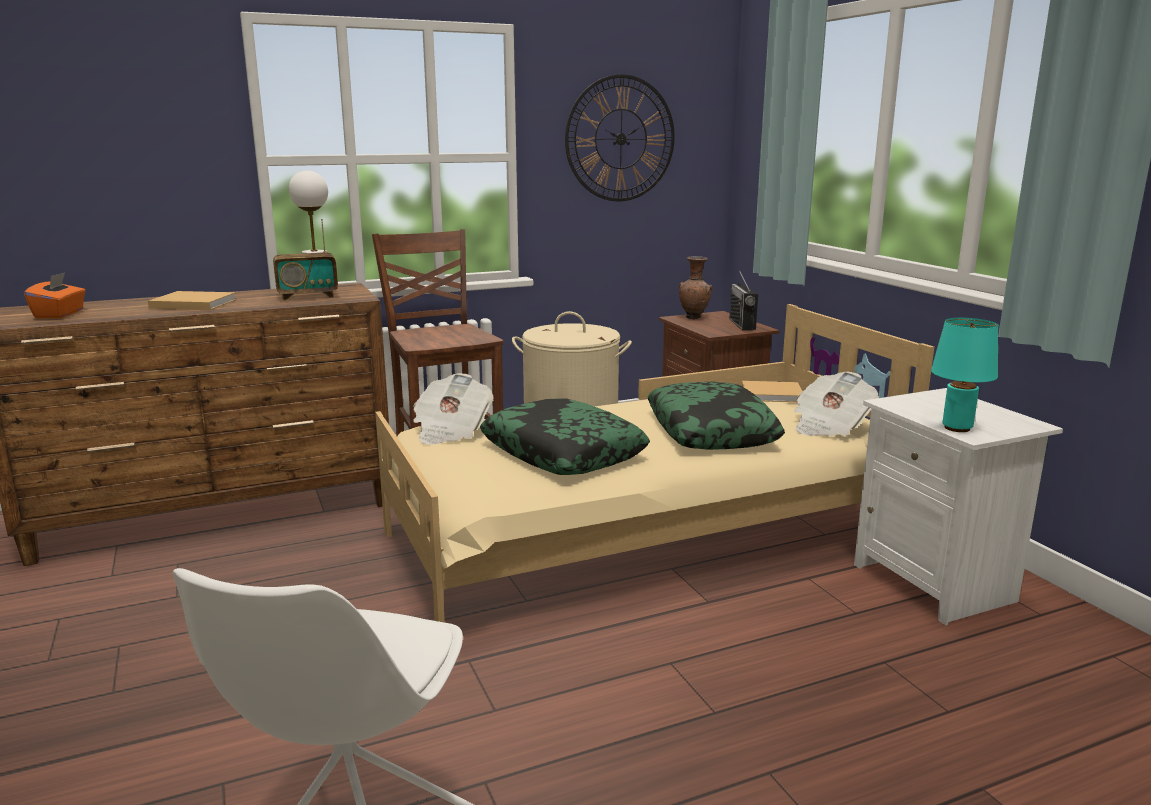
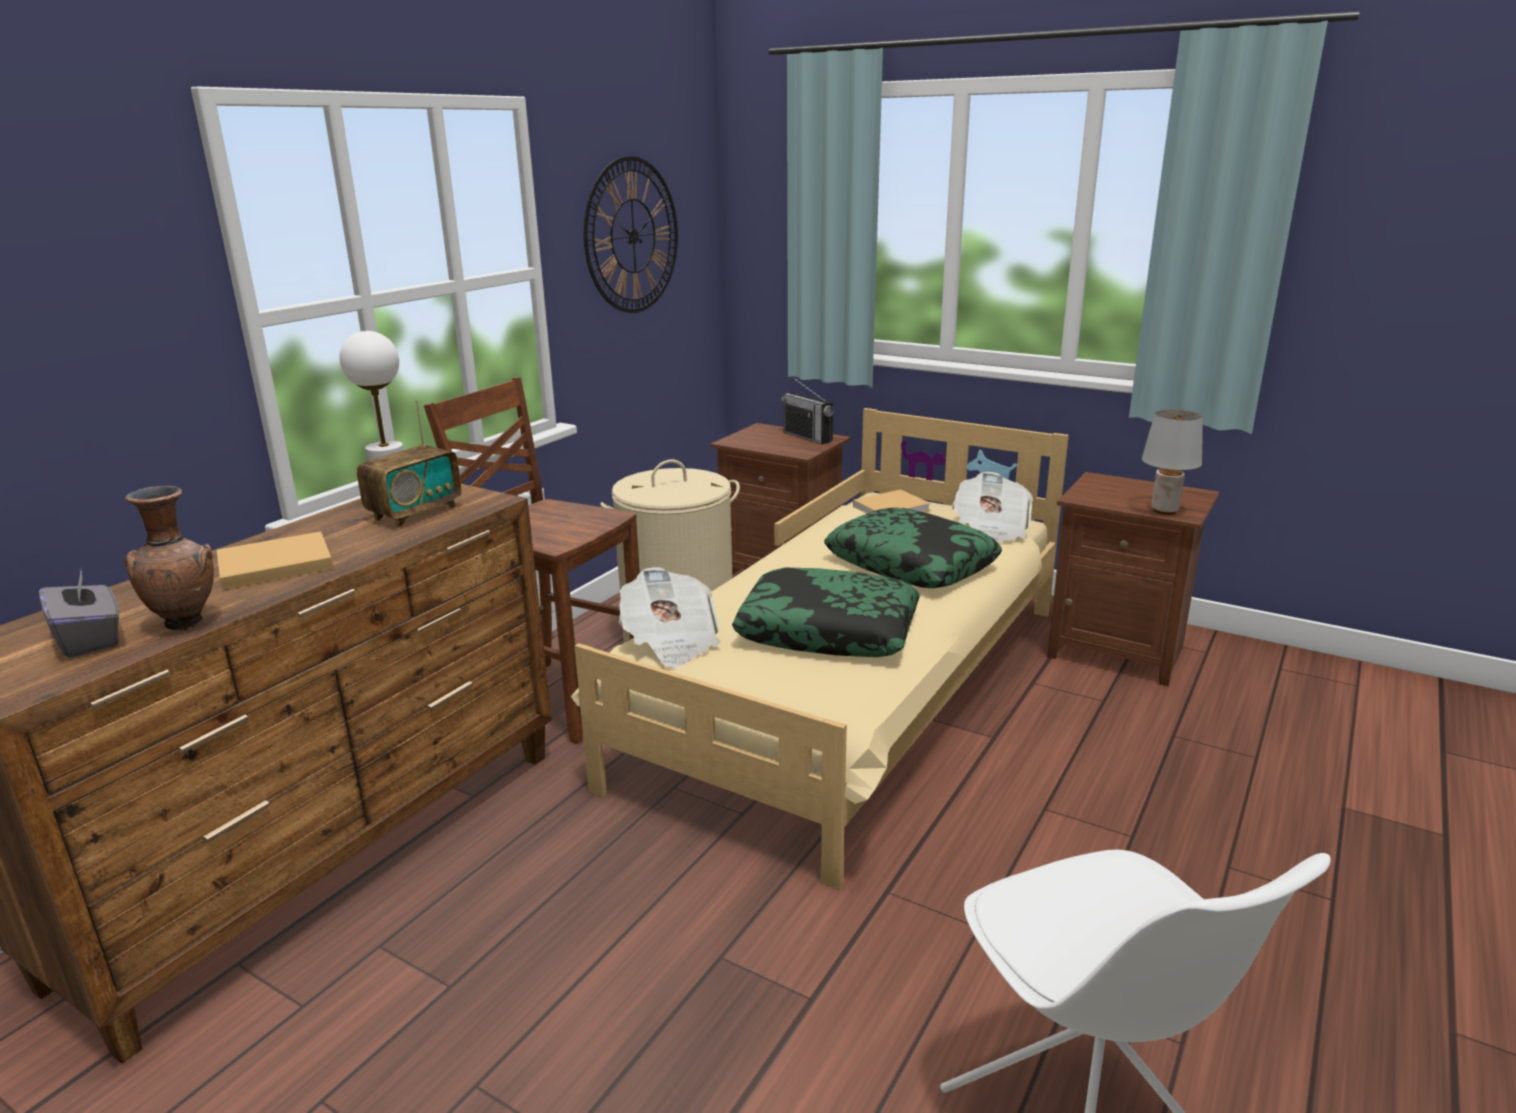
camera: 35 degrees left, 5 degrees up
orange tissue box [24,272,85,319] -> grey tissue box [39,566,119,658]
brown vase [679,256,712,319] -> brown vase moved to [124,486,214,630]
white nightstand [854,388,1063,625] -> brown nightstand [1047,472,1219,686]
turquoise table lamp [931,318,998,432] -> grey table lamp [1142,409,1203,515]

